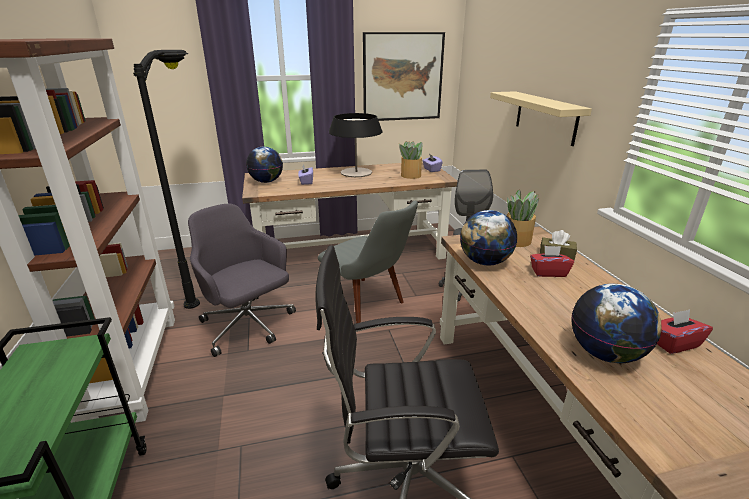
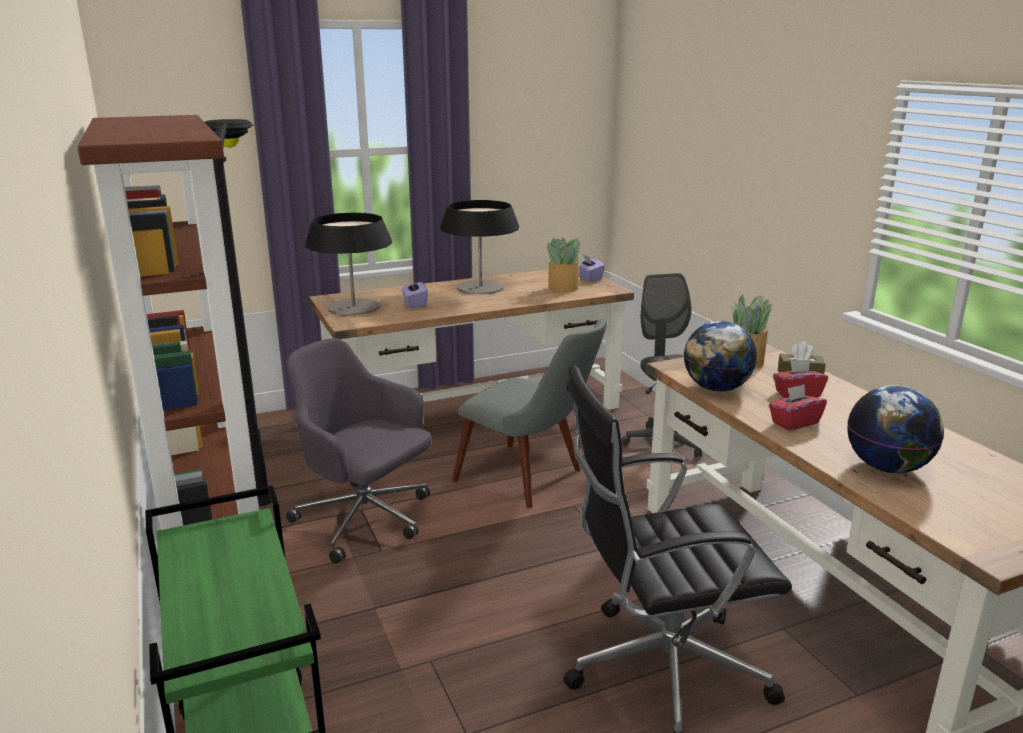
camera: 10 degrees left, 5 degrees down
globe [246,147,283,183] -> table lamp [305,213,392,315]
picture [363,32,445,121] -> none
beige shelf [490,91,592,146] -> none
red tissue box [657,309,713,354] -> red tissue box moved to [769,385,827,431]

